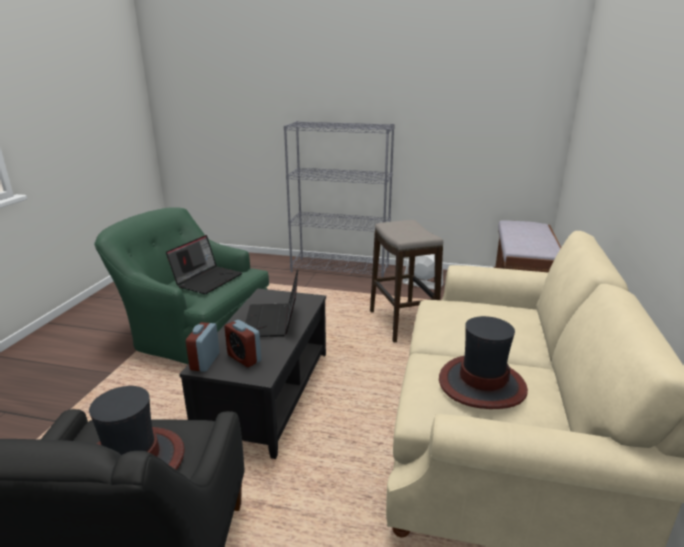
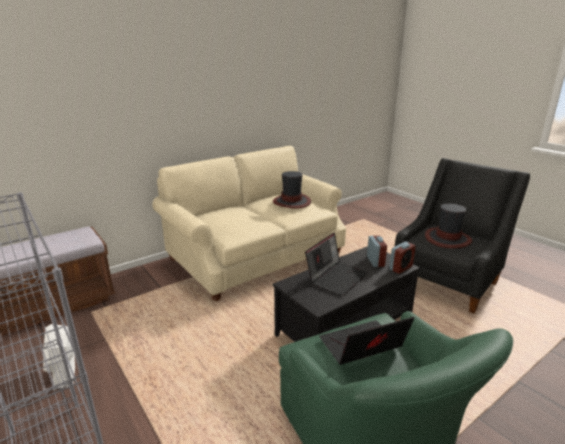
camera: 140 degrees left, 0 degrees up
stool [370,220,443,343] -> none

